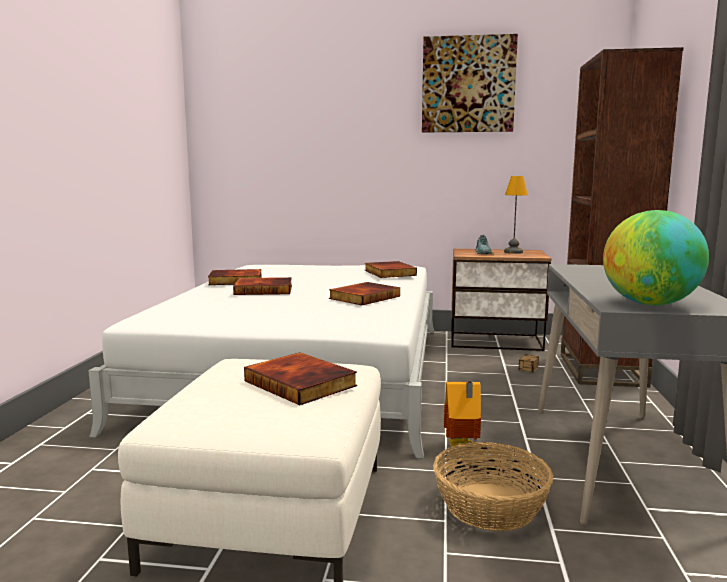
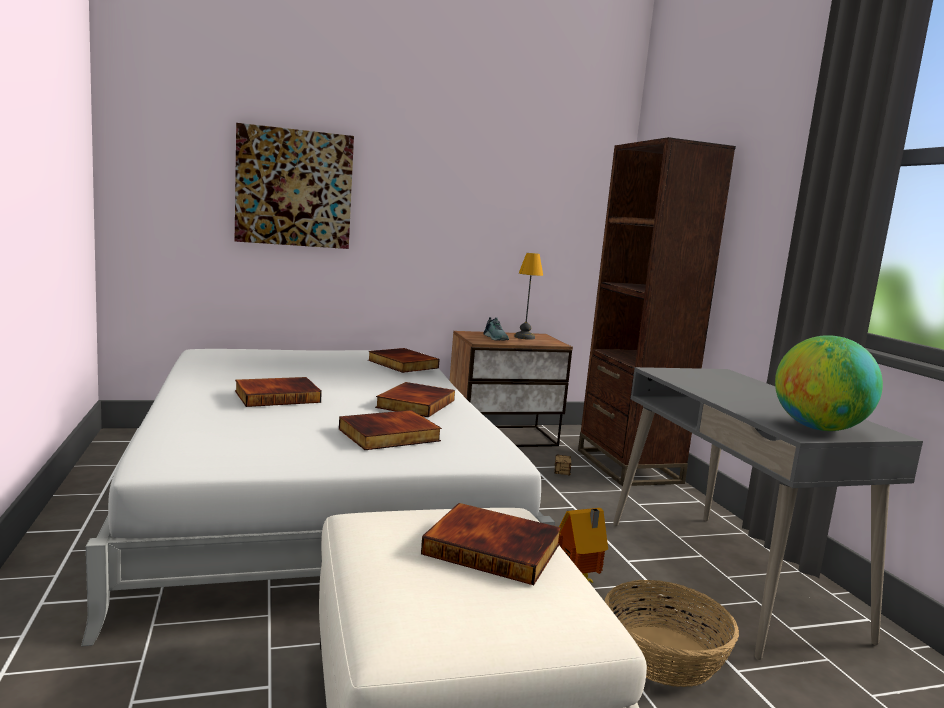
camera: 25 degrees left, 0 degrees up
book [208,269,261,285] -> book moved to [339,410,442,450]
picture [422,34,518,132] -> picture moved to [235,123,354,249]

